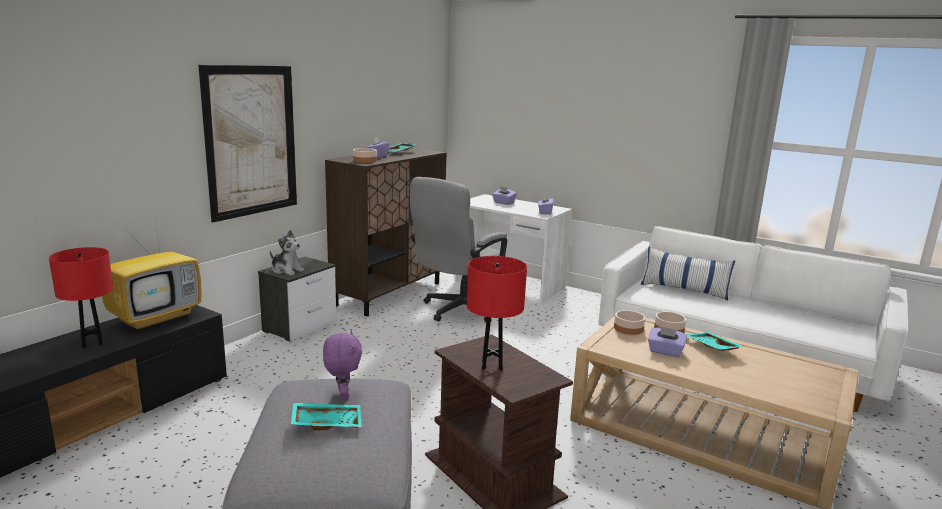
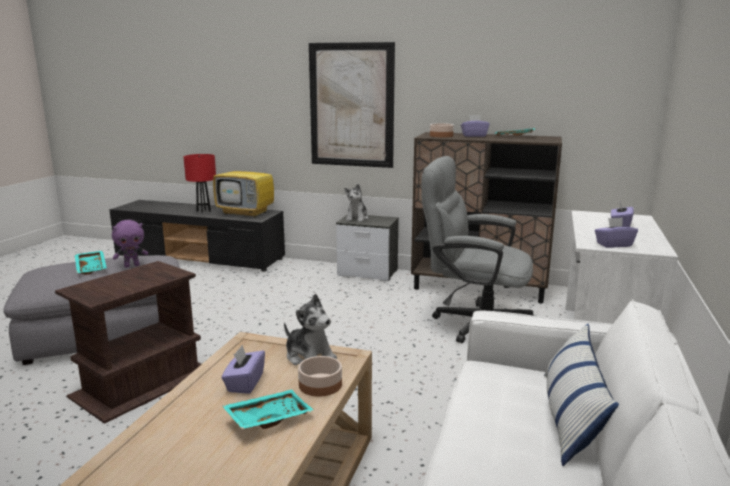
camera: 75 degrees right, 0 degrees up
red table lamp [467,256,527,371] -> none
bowl [614,310,645,335] -> plush toy [284,294,337,365]

